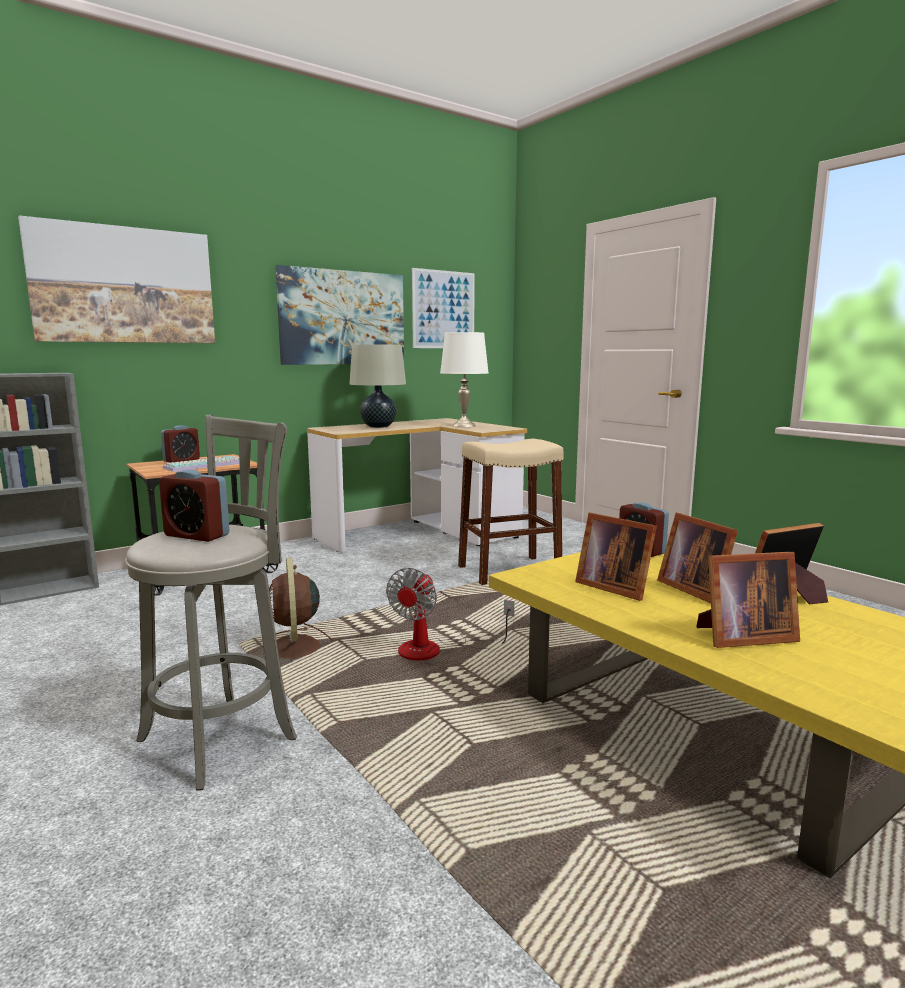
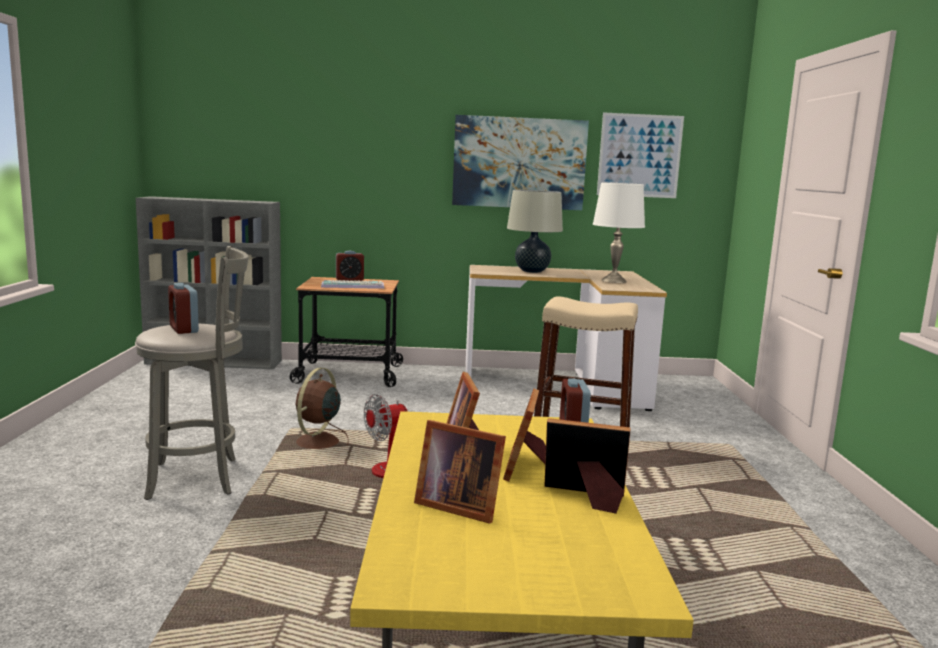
camera: 35 degrees right, 0 degrees up
picture [18,216,215,343] -> none

